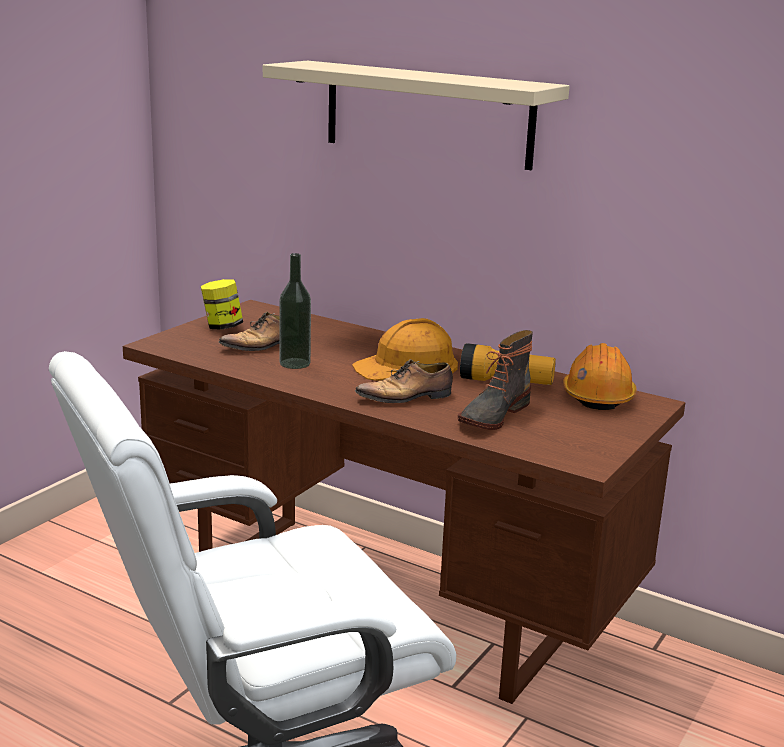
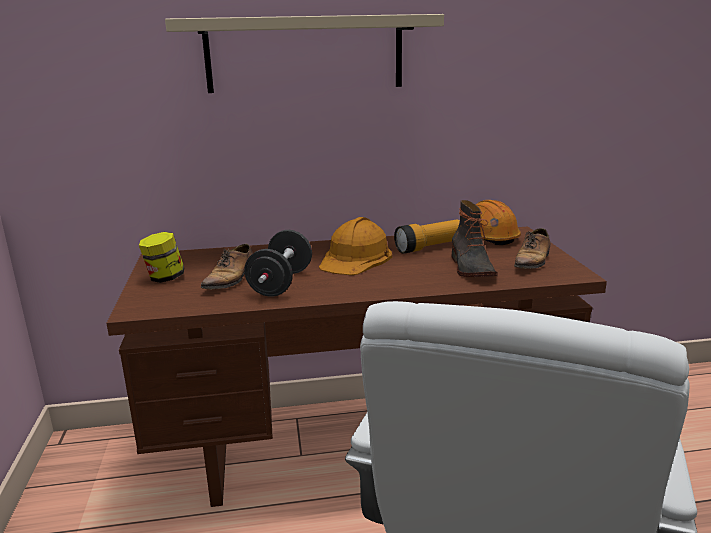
camera: 40 degrees left, 0 degrees up
bottle [279,253,311,369] -> black dumbbell [244,230,312,297]
shoe [355,359,453,403] -> shoe moved to [514,228,550,269]

